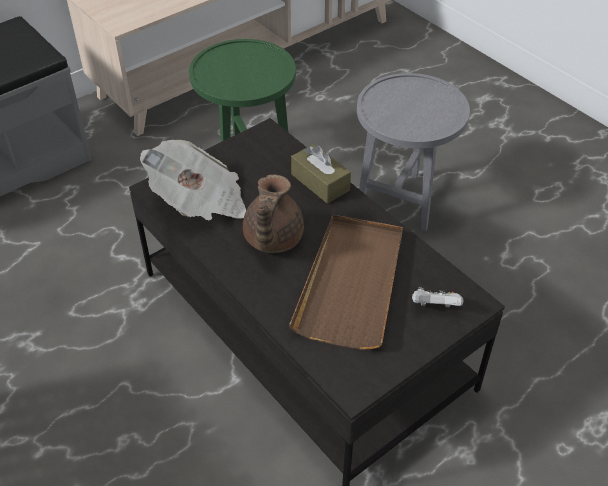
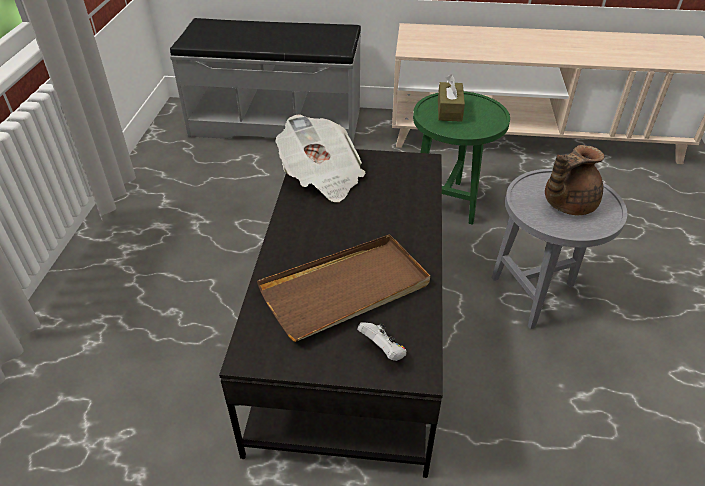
camera: 45 degrees right, 5 degrees down
brown teapot [243,174,304,253] -> brown teapot moved to [545,145,604,215]
brown tissue box [291,144,351,204] -> brown tissue box moved to [438,74,465,122]

